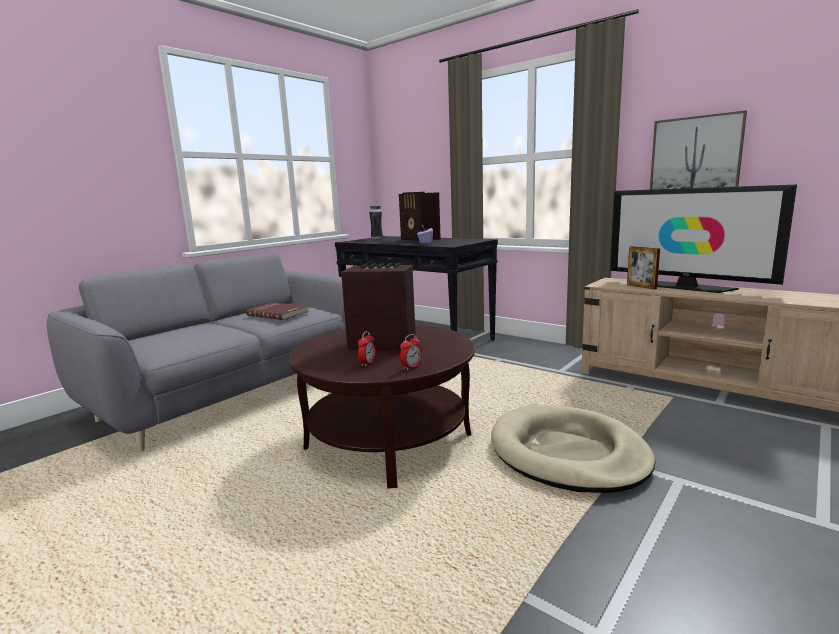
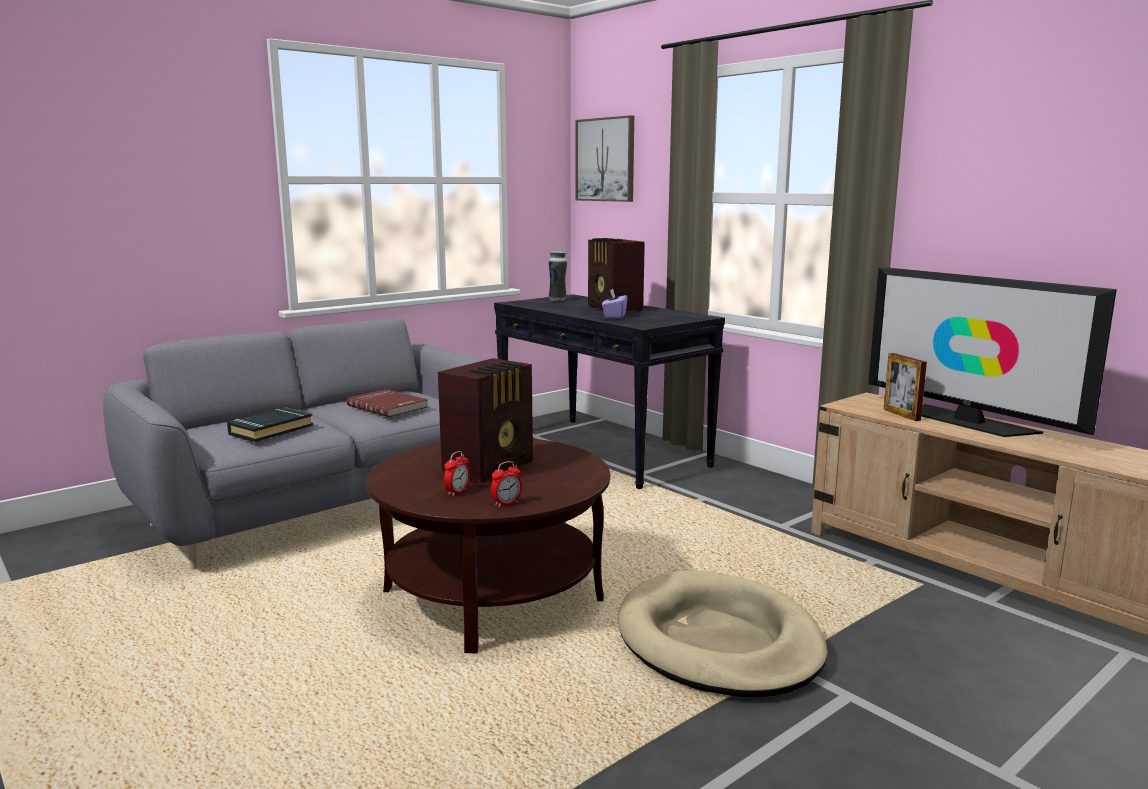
camera: 10 degrees right, 0 degrees up
radio [341,263,416,350] -> radio turned 105 degrees clockwise [438,358,533,483]
picture [650,110,747,190] -> picture moved to [575,115,634,202]
none -> black book [227,407,313,442]

